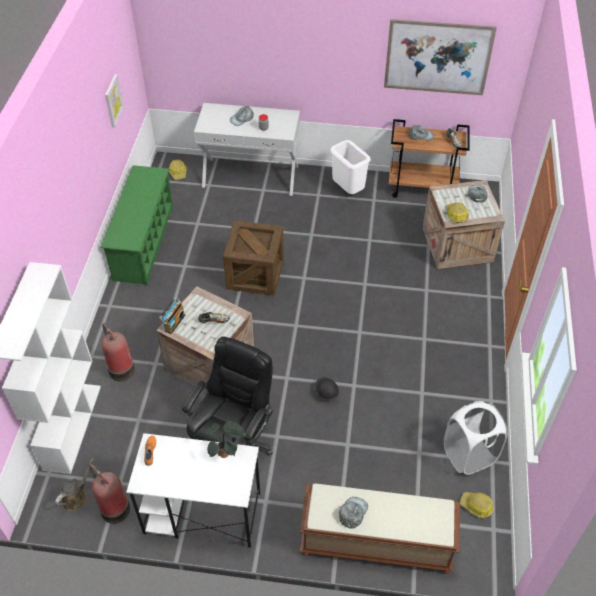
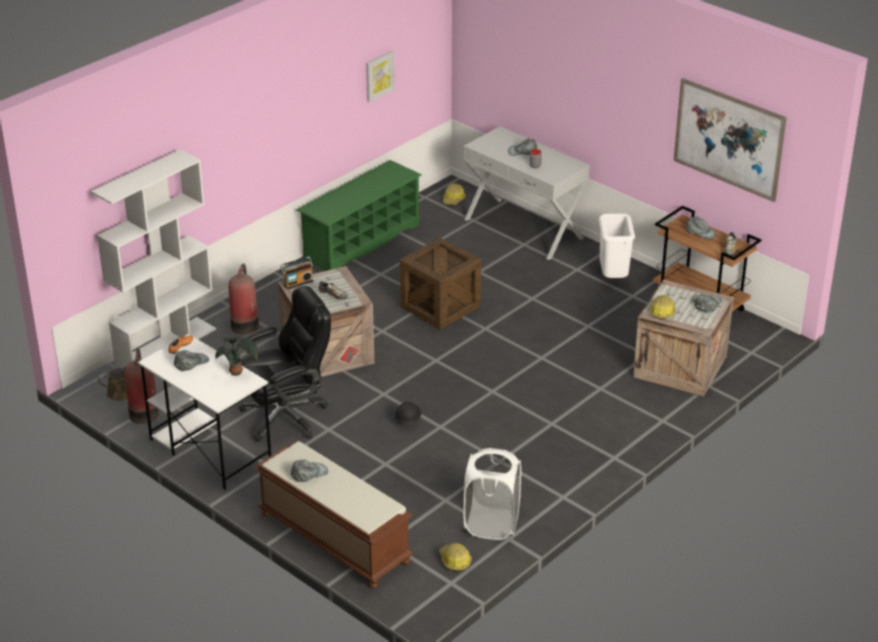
camera: 35 degrees right, 15 degrees down
none -> grey cap [174,350,209,371]

